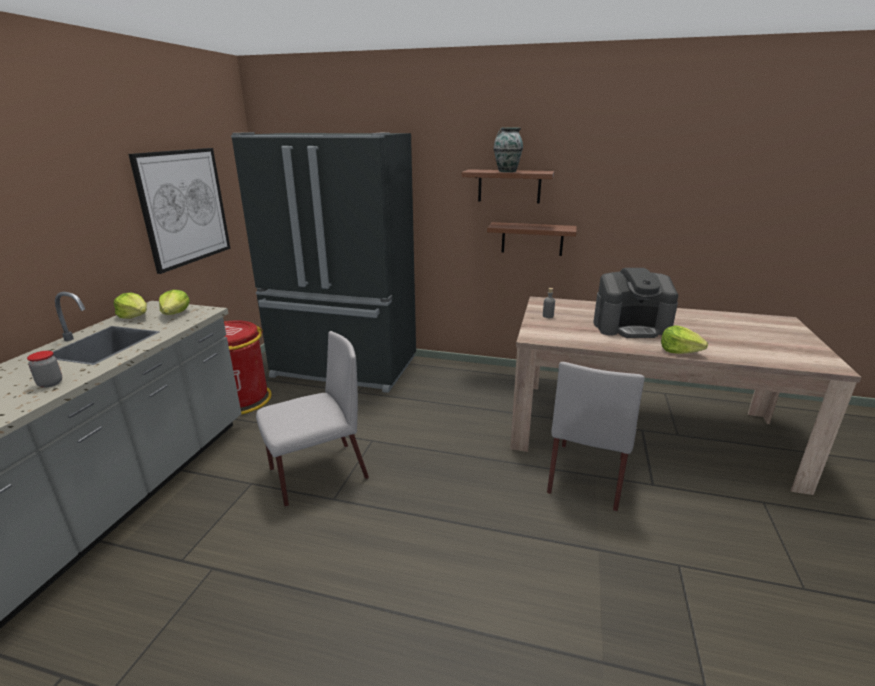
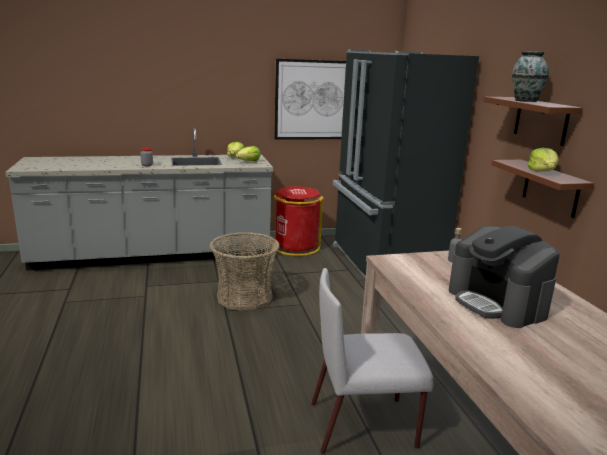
camera: 60 degrees right, 5 degrees down
grey chair [256,331,369,507] -> basket [209,232,280,311]
lettuce [661,325,708,354] -> lettuce moved to [527,148,559,172]

